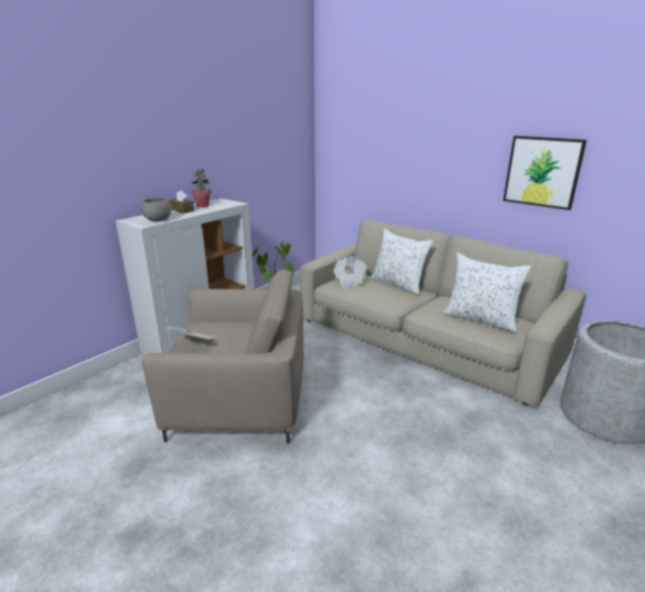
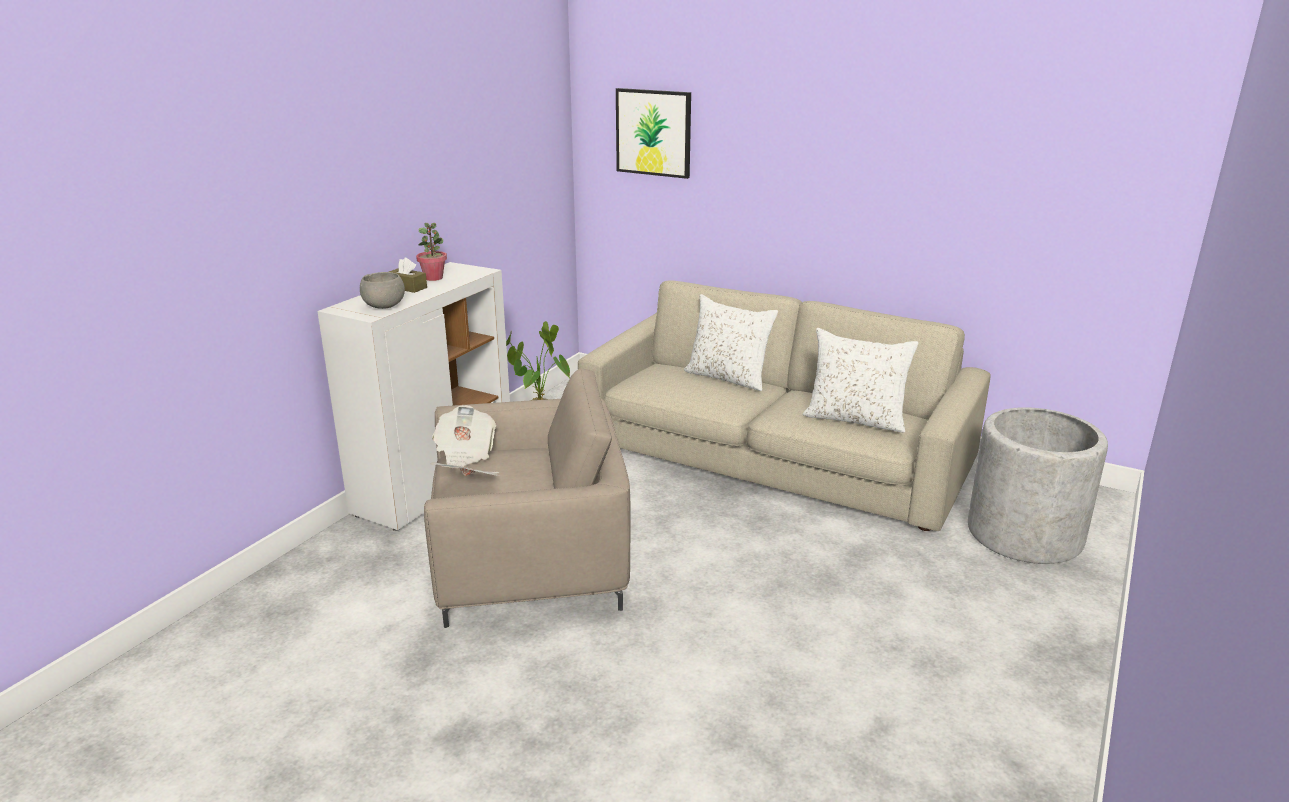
camera: 10 degrees left, 0 degrees up
newspaper [333,256,367,287] -> newspaper moved to [432,405,496,469]
picture [503,136,587,210] -> picture moved to [616,88,691,179]

